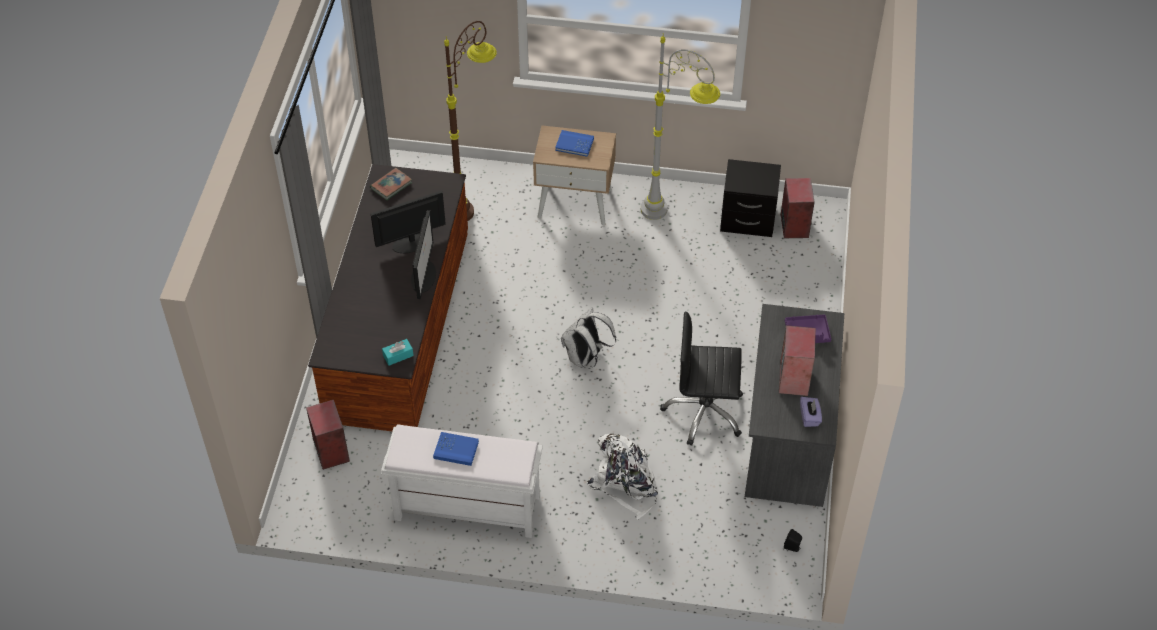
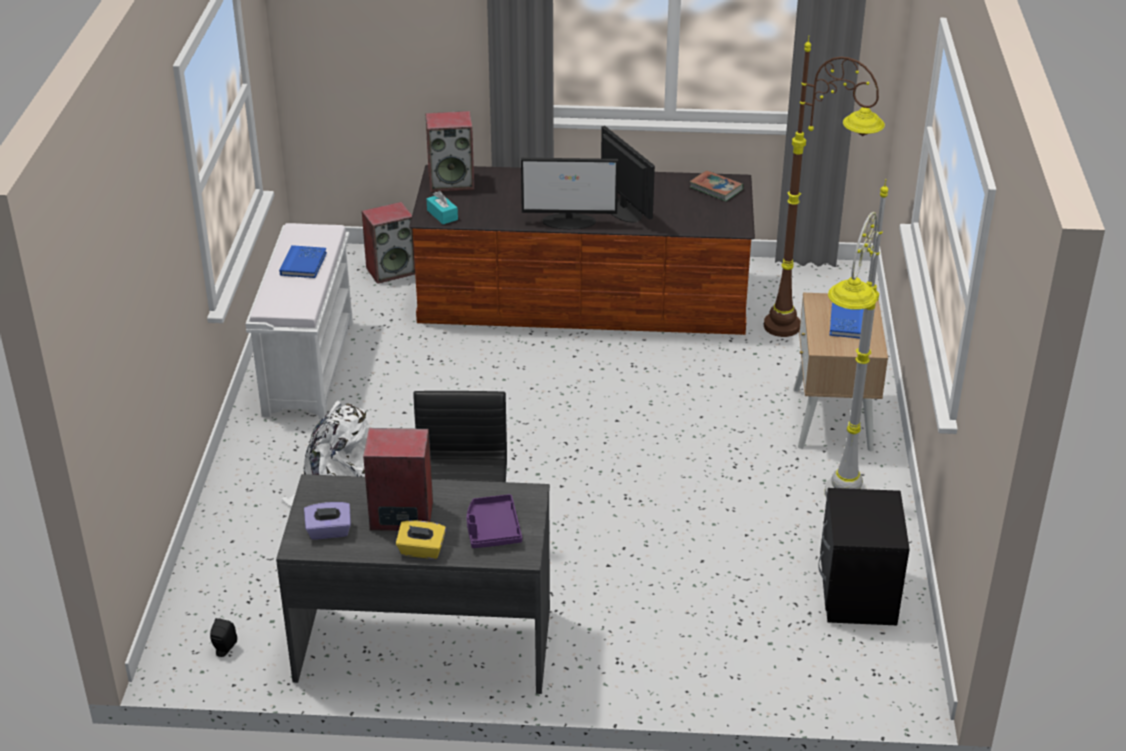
camera: 85 degrees right, 15 degrees down
white backpack [561,307,616,369] -> none
speaker [781,178,815,238] -> speaker moved to [425,111,474,192]
none -> yellow tissue box [396,520,446,559]

